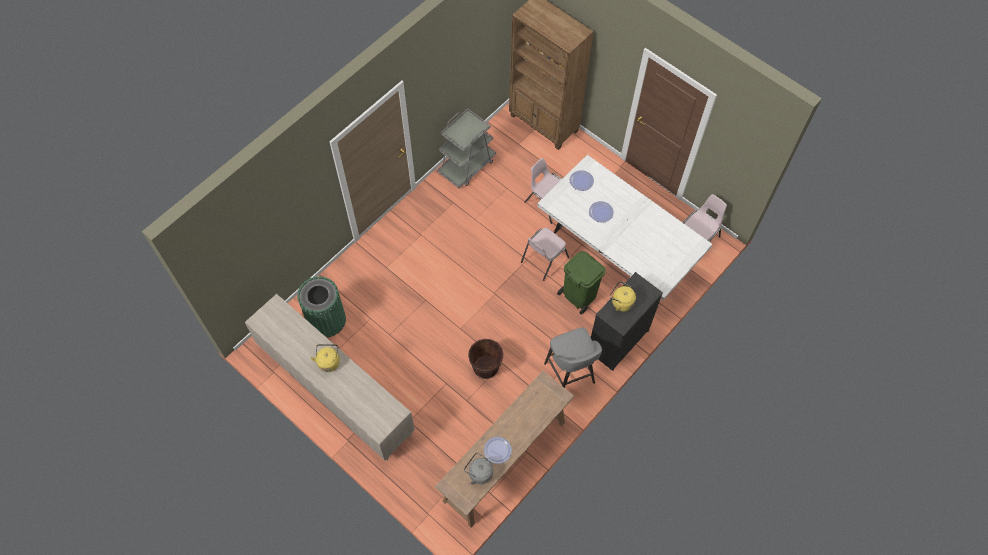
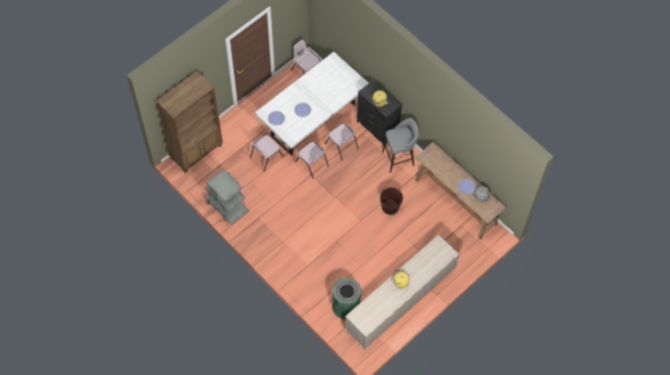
camera: 85 degrees left, 0 degrees up
green trash can [557,251,606,314] -> pink chair [325,124,358,161]

